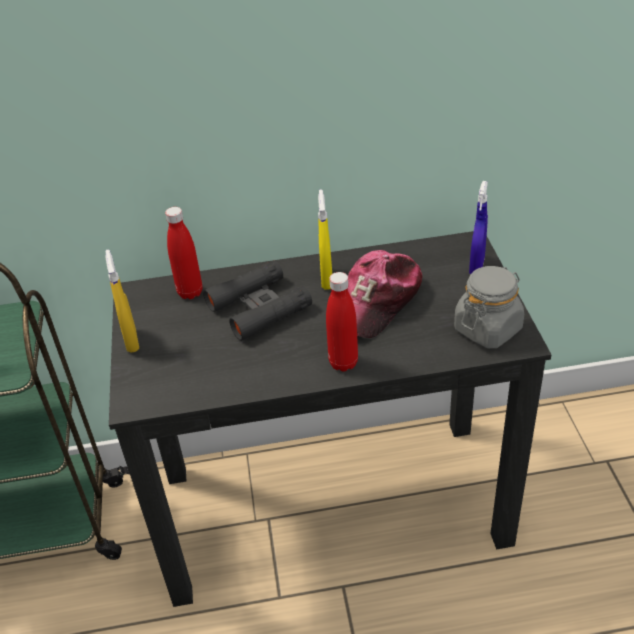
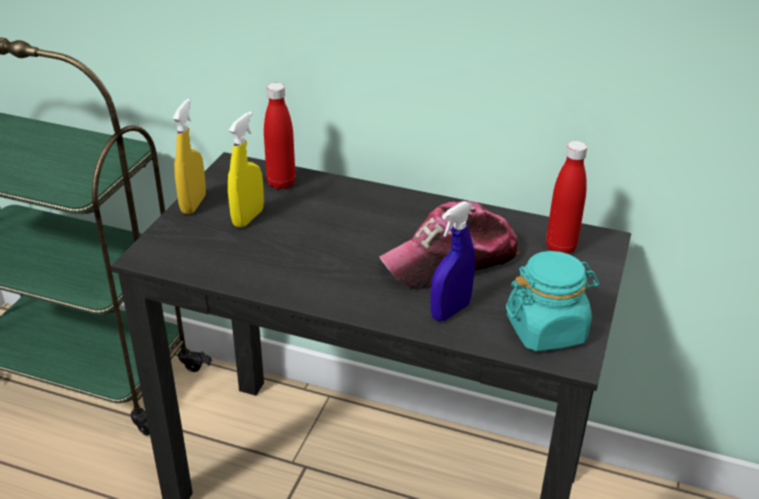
camera: 25 degrees right, 5 degrees down
black binoculars [203,261,312,341] -> none
yellow spray bottle [318,189,332,290] -> yellow spray bottle moved to [228,111,264,228]
red bottle [326,272,358,372] -> red bottle moved to [546,141,587,254]
grey jar [454,266,524,349] -> turquoise jar [506,251,599,351]
blue spray bottle [469,181,488,274] -> blue spray bottle moved to [430,201,475,321]

